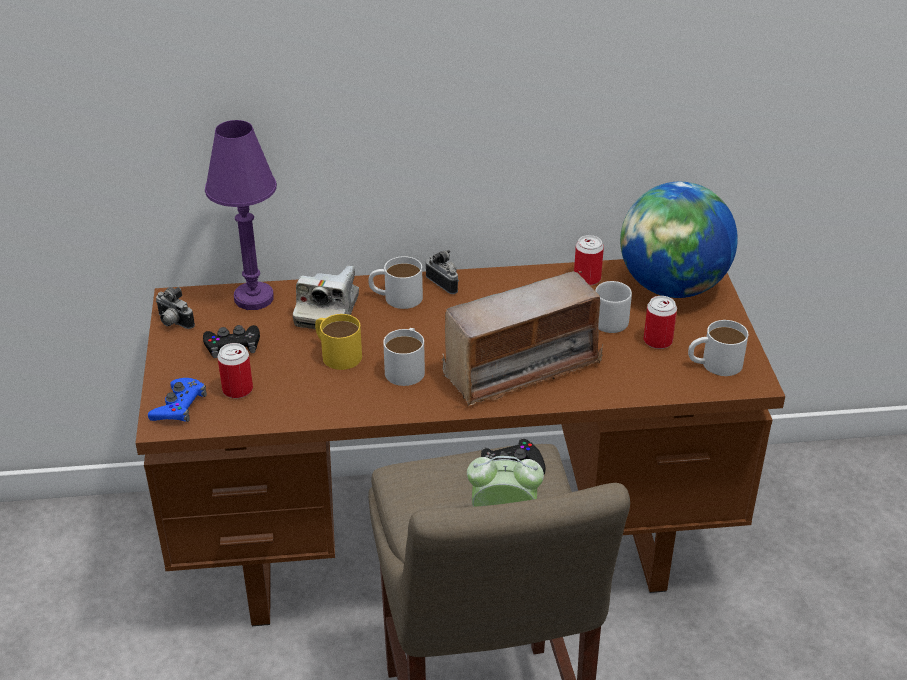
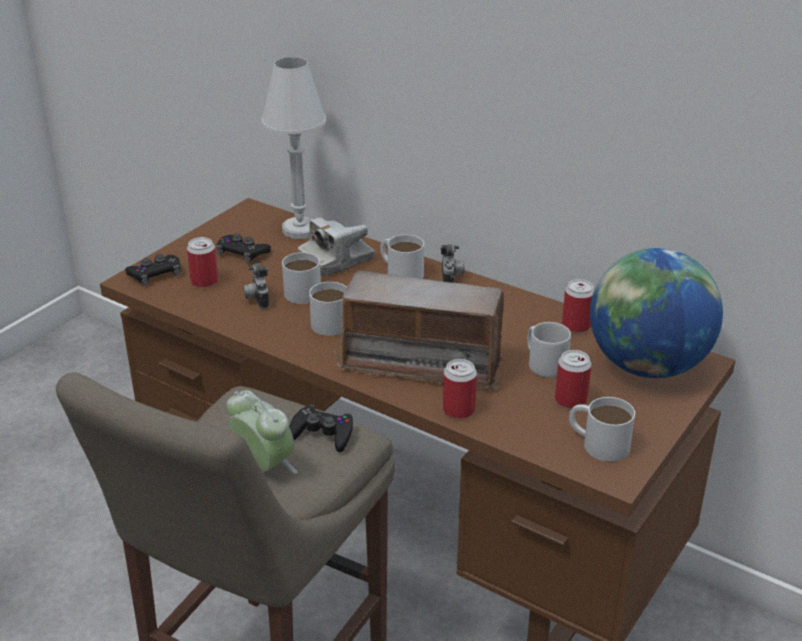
camera: 40 degrees right, 5 degrees down
blue game controller [148,378,207,422] -> black game controller [125,254,181,286]
camera [156,287,195,329] -> camera moved to [243,263,269,309]
purple table lamp [205,120,277,310] -> white table lamp [262,57,326,239]
yellow mug [315,314,362,370] -> white mug [282,252,321,304]
none -> can [443,359,477,419]

